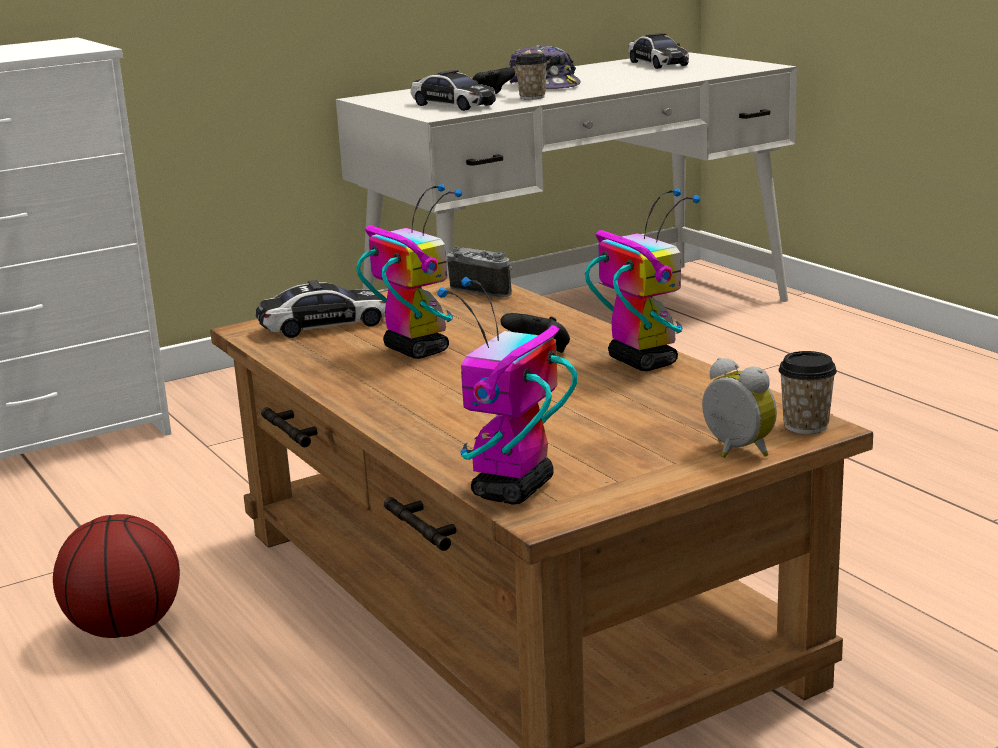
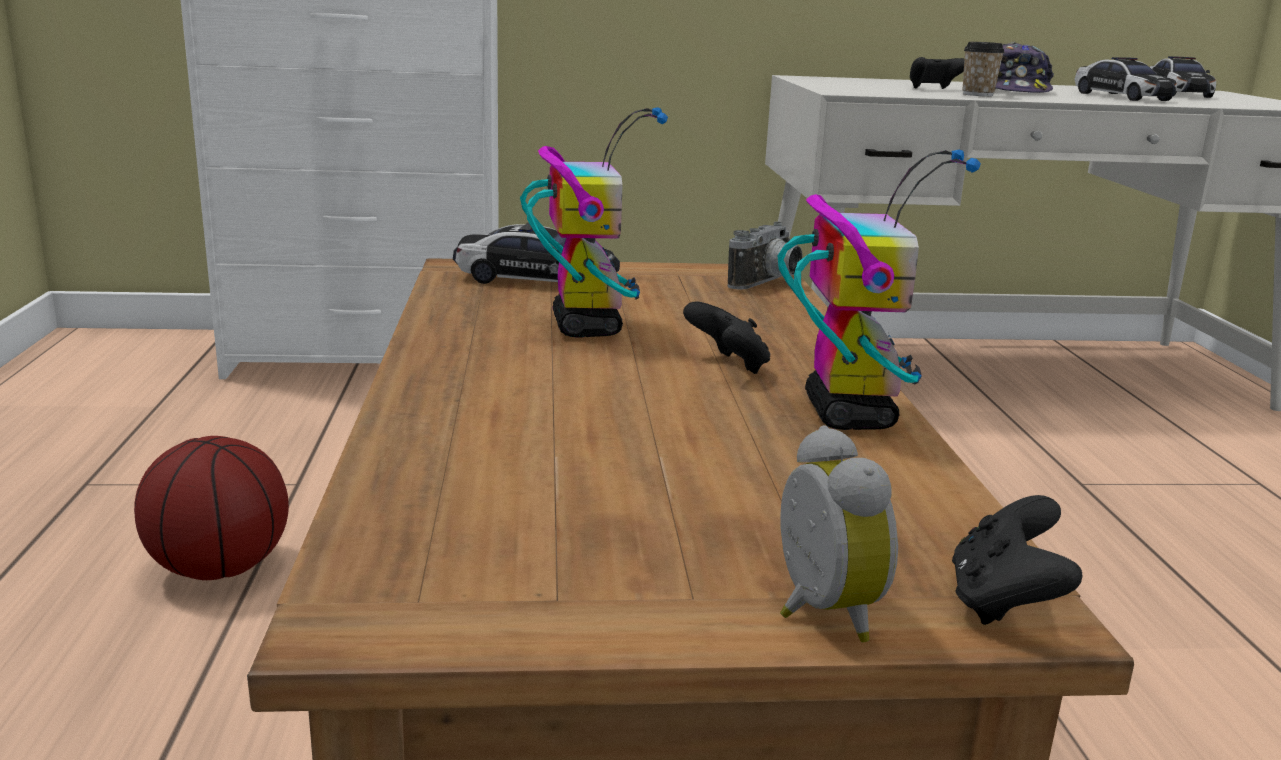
camera: 25 degrees right, 0 degrees up
toy car [411,70,496,111] -> toy car moved to [1074,57,1177,101]
toy robot [437,277,577,505] -> none
camera [447,247,513,297] -> camera turned 60 degrees clockwise [728,222,803,290]
cup [778,351,837,434] -> black game controller [952,495,1082,625]

